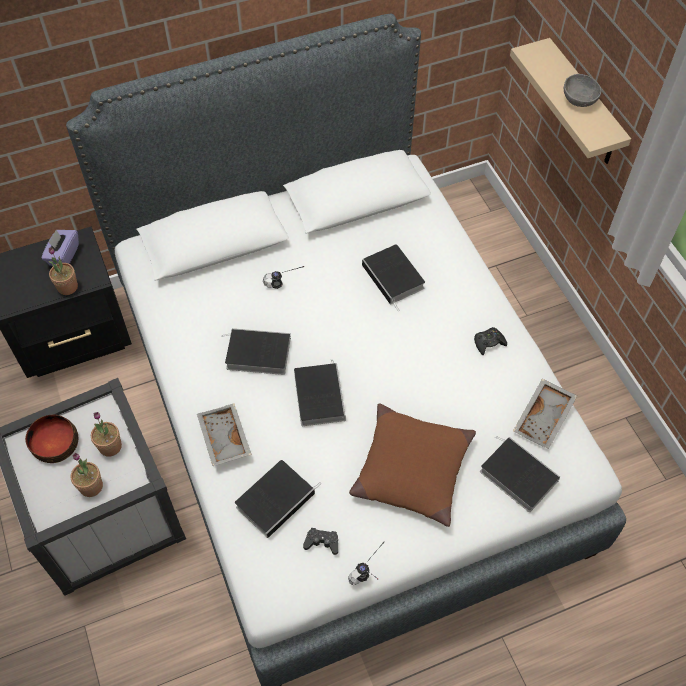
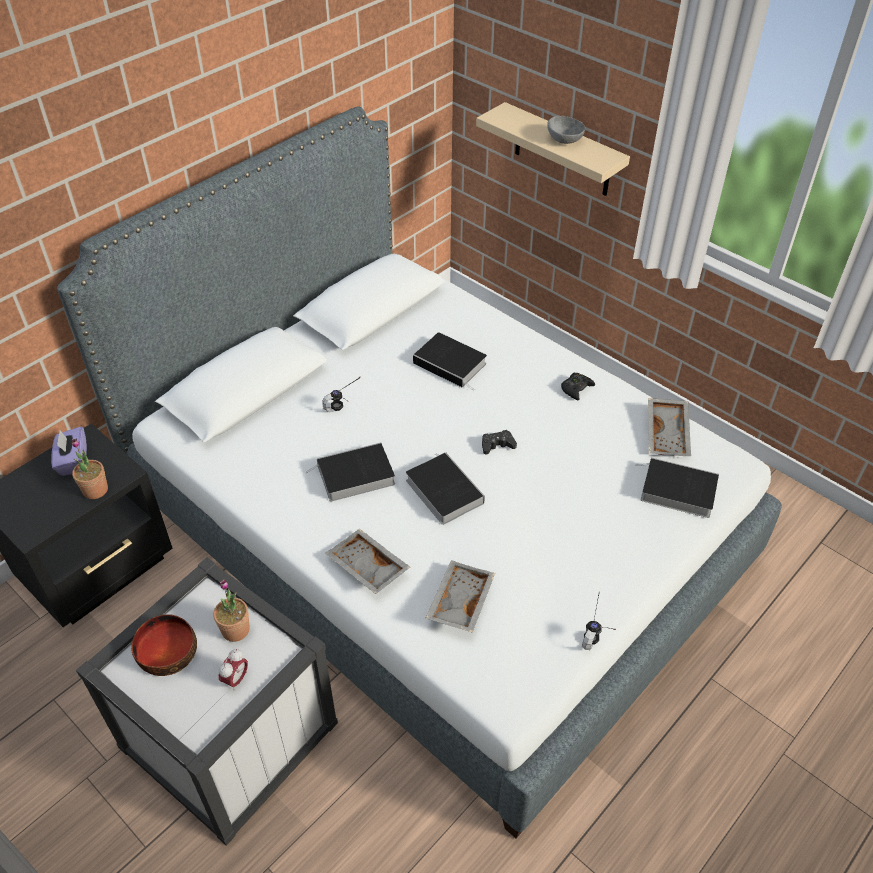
camera: 25 degrees left, 10 degrees down
potted plant [70,453,103,497] -> alarm clock [218,649,248,690]
book [235,460,321,538] -> grey tray [426,560,495,632]
black game controller [303,528,338,555] -> black game controller moved to [482,430,517,455]
brown pillow [349,403,476,527] -> none

